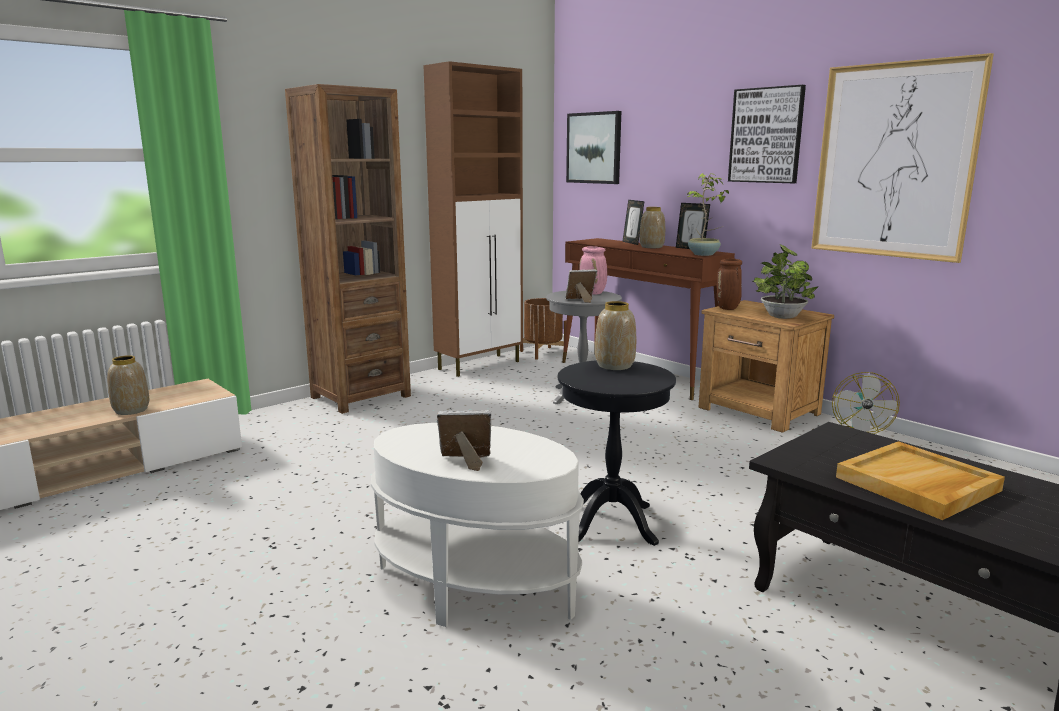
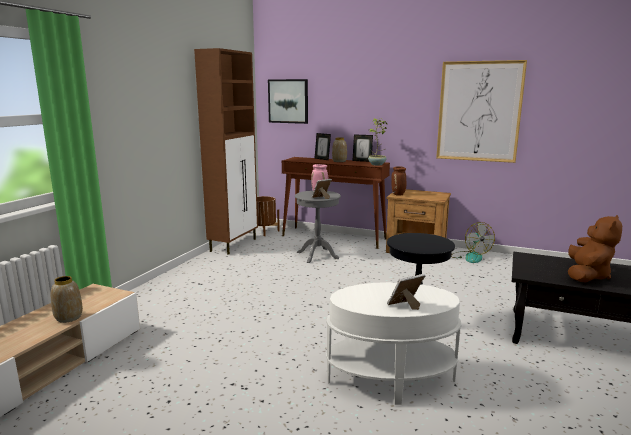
camera: 25 degrees left, 0 degrees up
brown bookcase [285,84,411,414] -> none
vase [595,301,636,370] -> none
picture [728,85,806,183] -> none
potted plant [753,244,818,319] -> none
beige tray [836,441,1005,520] -> brown plush toy [568,215,622,283]

